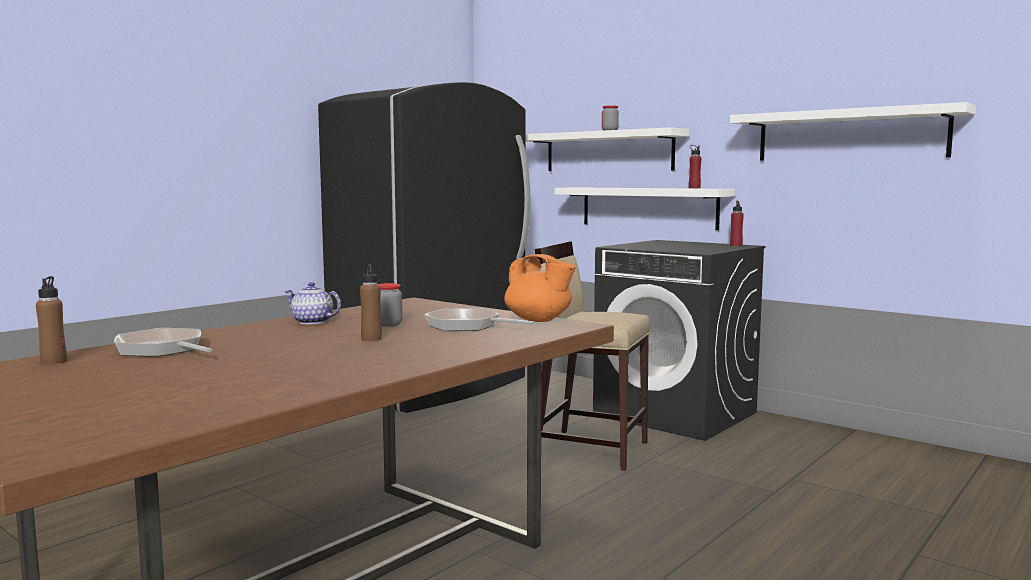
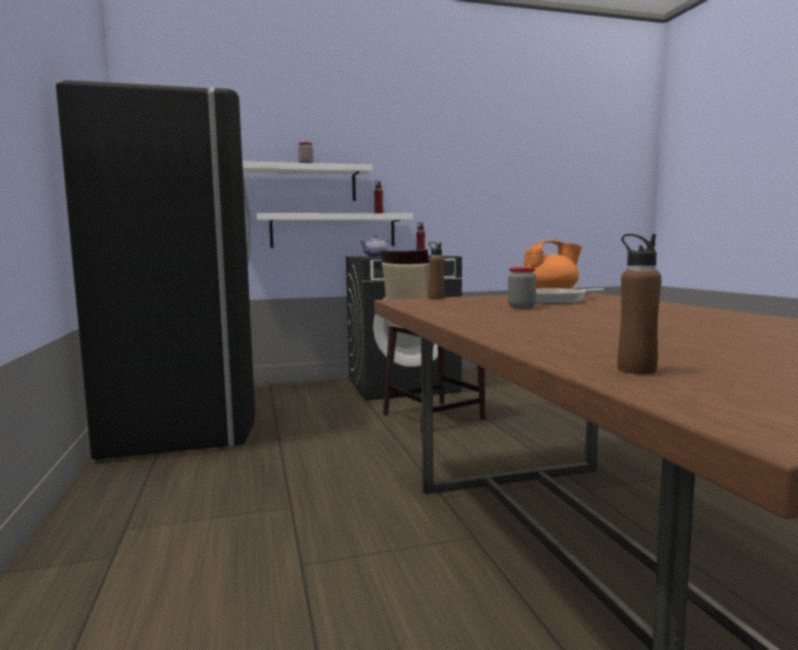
camera: 55 degrees left, 0 degrees up
frying pan [114,328,212,357] -> none
teapot [284,282,341,324] -> teapot moved to [360,235,392,257]
brown bottle [360,264,382,341] -> brown bottle moved to [429,242,444,299]
white shelf [730,102,976,160] -> none

